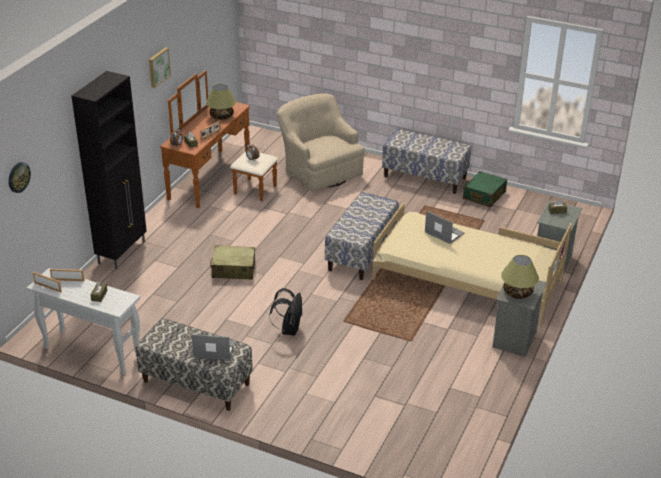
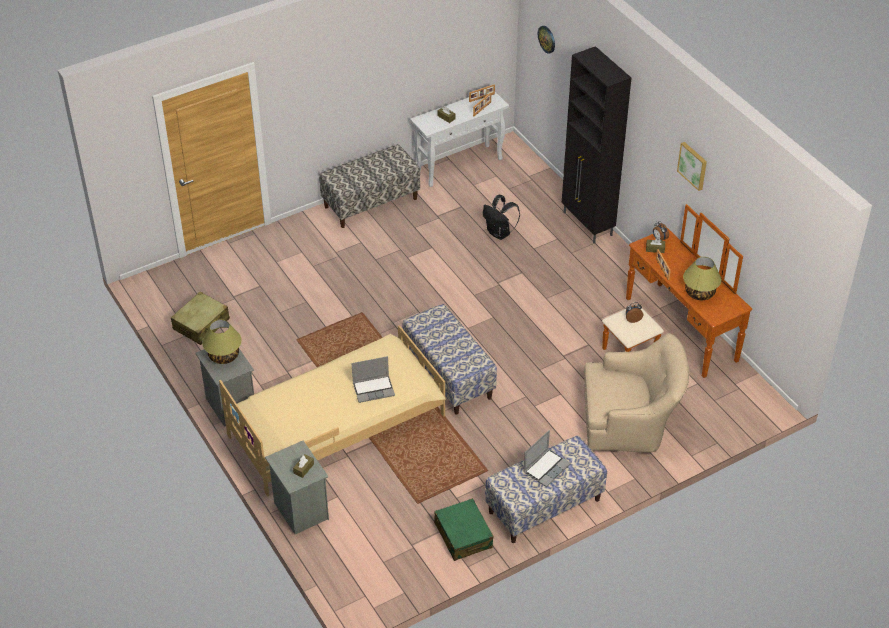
camera: 125 degrees right, 10 degrees up
laptop [192,334,235,361] -> laptop moved to [523,430,571,487]
beige suitcase [210,245,255,280] -> beige suitcase moved to [171,292,230,345]
black backpack [269,288,302,336] -> black backpack moved to [483,195,520,240]

